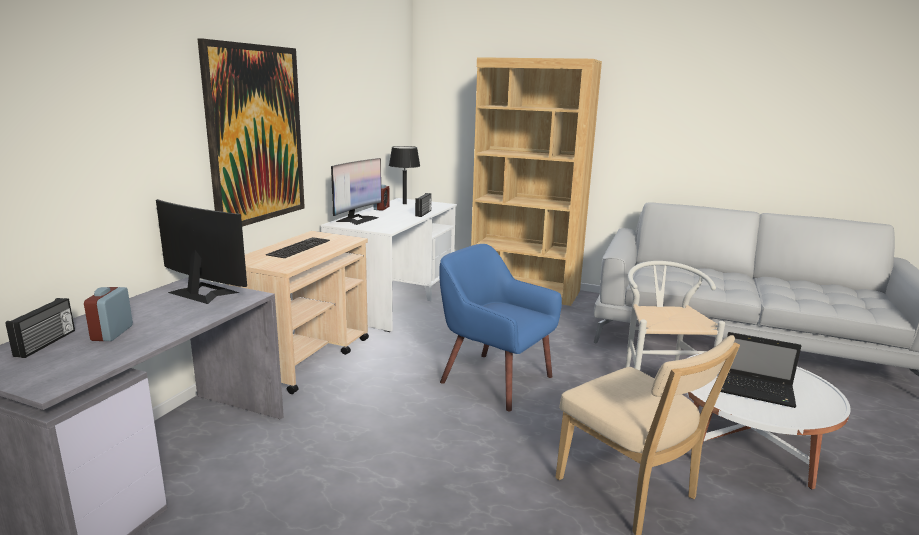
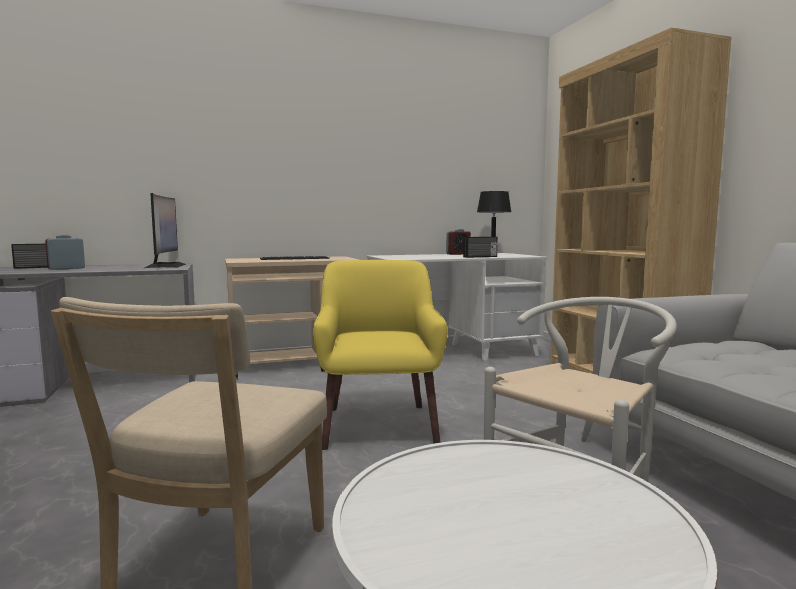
camera: 50 degrees right, 10 degrees down
picture [197,38,305,227] -> none
monitor [331,158,381,225] -> none
blue armchair [439,244,562,412] -> yellow armchair [313,260,447,450]
laptop [720,332,801,408] -> none

